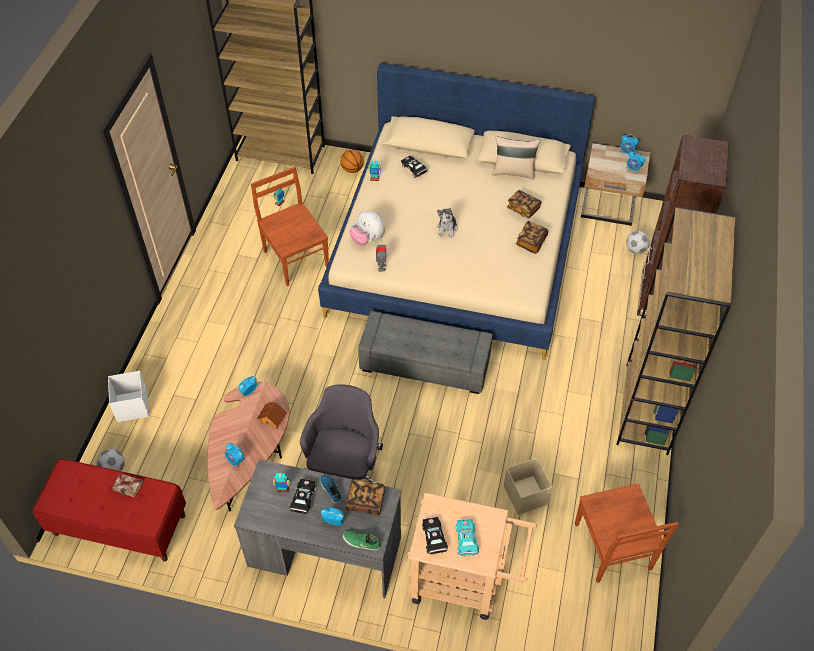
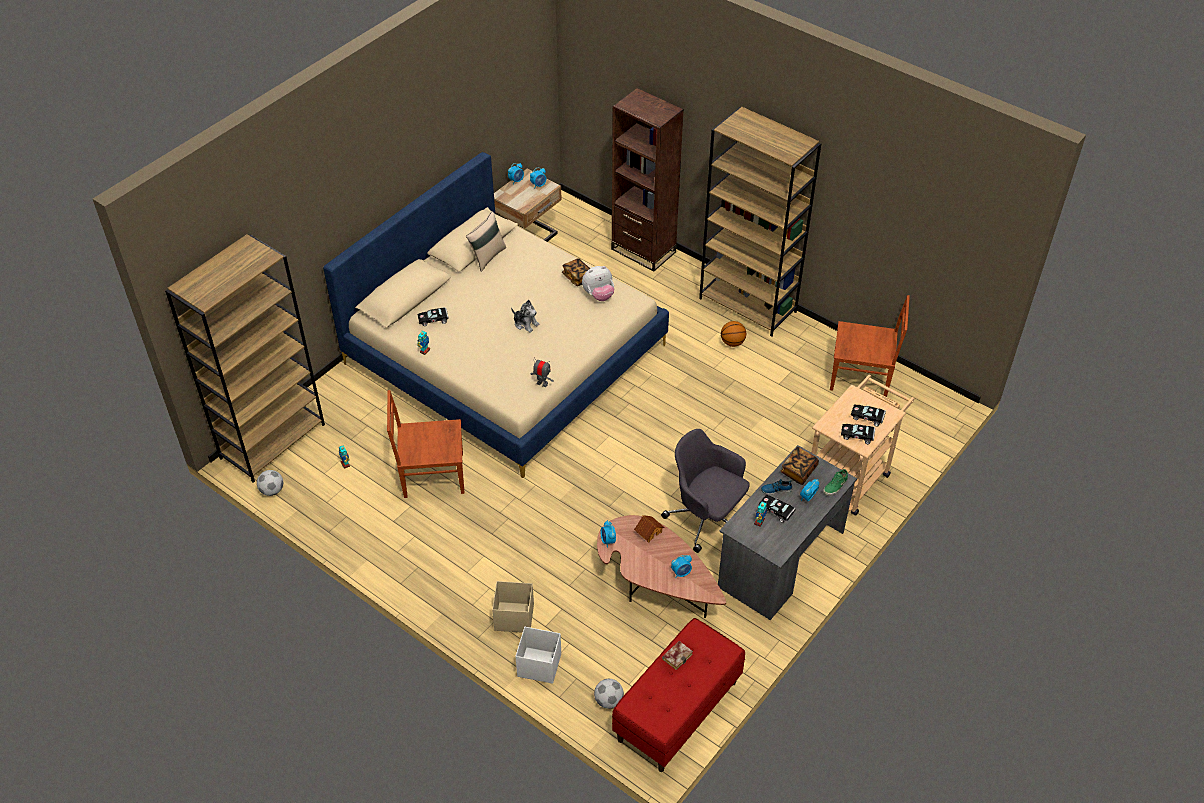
camera: 65 degrees left, 5 degrees down
basketball [341,149,364,173] -> basketball moved to [721,321,746,347]
plush toy [350,210,385,245] -> plush toy moved to [582,266,614,301]
grey ottoman [358,311,493,394] -> none
turquoise toy car [456,519,479,557] -> black toy car [851,405,886,426]
beige storage box [504,458,552,515] -> beige storage box moved to [492,581,534,633]
book [507,190,542,219] -> none
football [626,231,650,254] -> football moved to [257,470,283,496]

